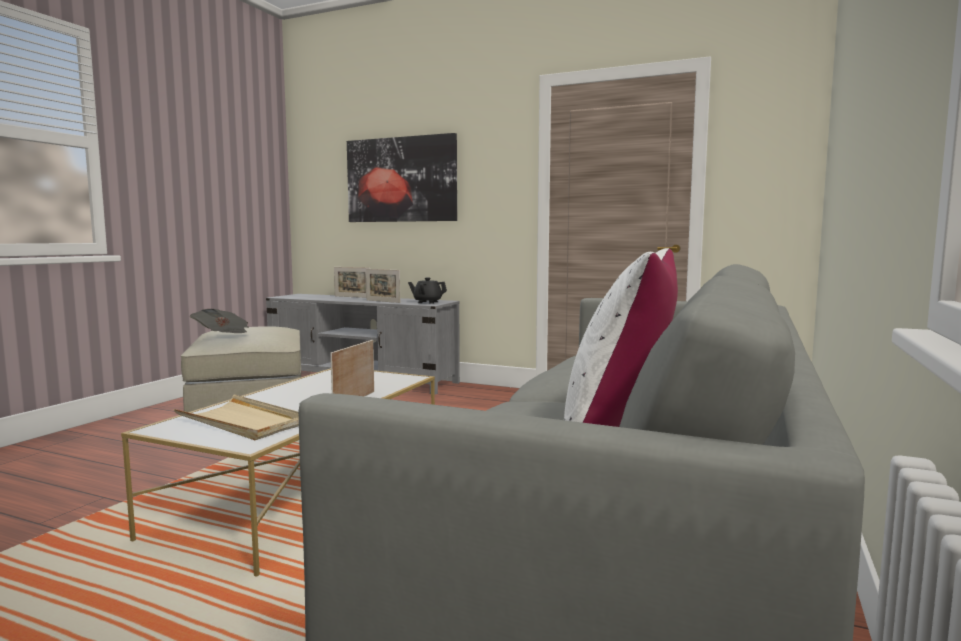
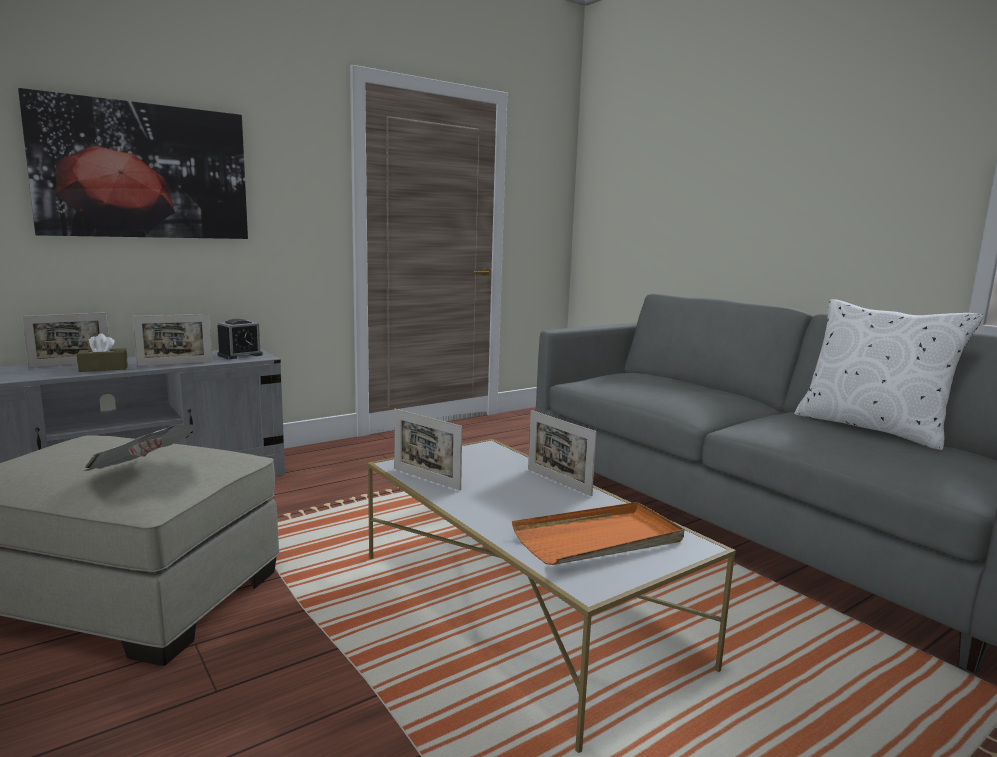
camera: 60 degrees left, 5 degrees up
beige tray [174,394,299,440] -> orange tray [512,502,684,565]
black teapot [408,277,447,304] -> alarm clock [217,319,263,359]
none -> brown tissue box [77,333,128,372]
none -> picture frame [394,409,462,490]

